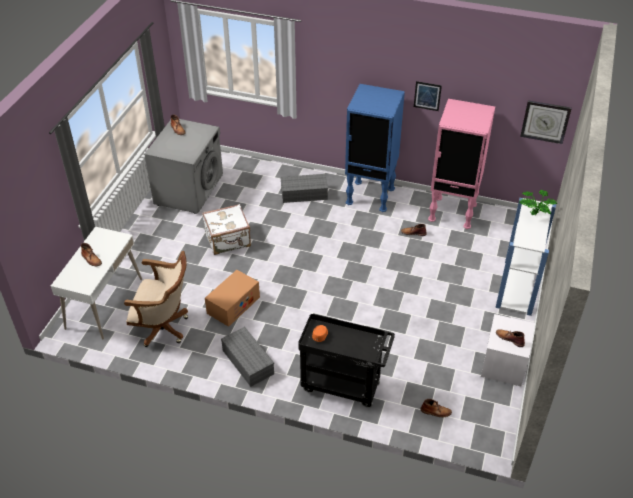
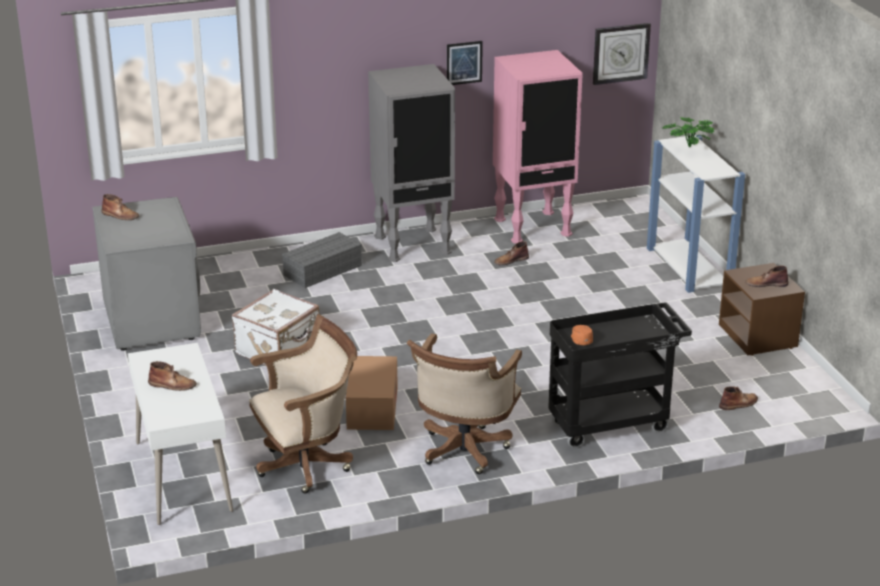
camera: 35 degrees left, 15 degrees down
grey storage box [221,327,274,387] -> office chair [407,333,522,474]
blue cabinet [345,84,405,212] -> grey cabinet [368,64,455,262]
white nightstand [481,314,535,386] -> brown nightstand [719,263,805,356]

